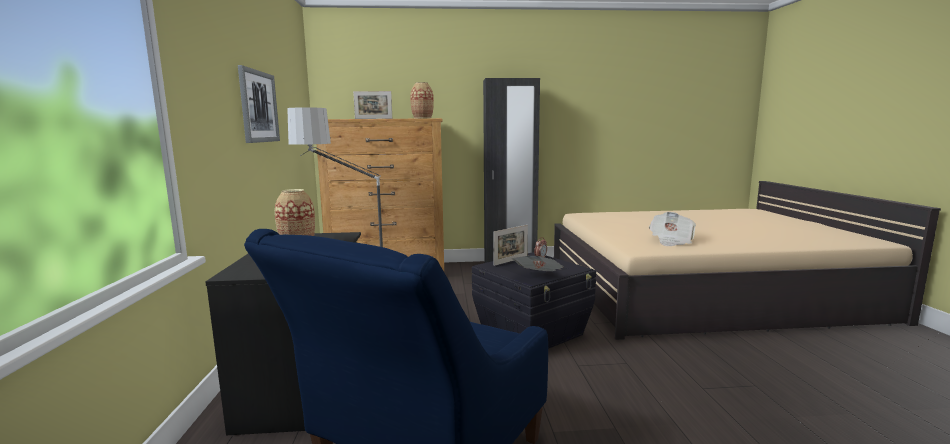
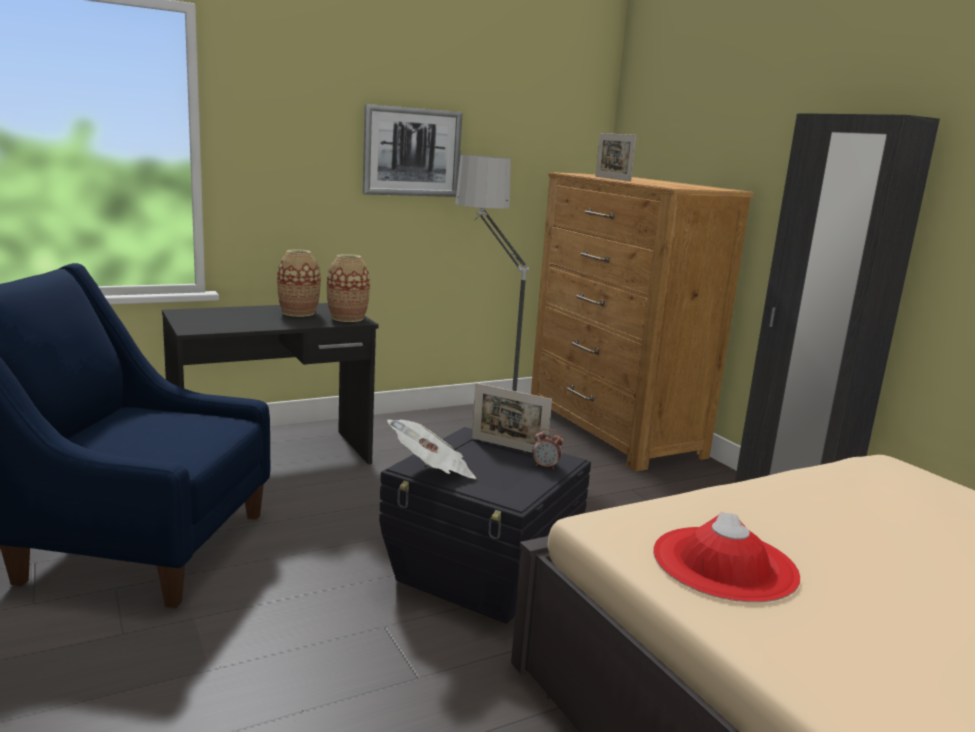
camera: 65 degrees right, 5 degrees up
vase [410,82,434,119] -> vase moved to [327,254,370,322]
newspaper [649,212,696,246] -> red hat [653,513,800,603]

